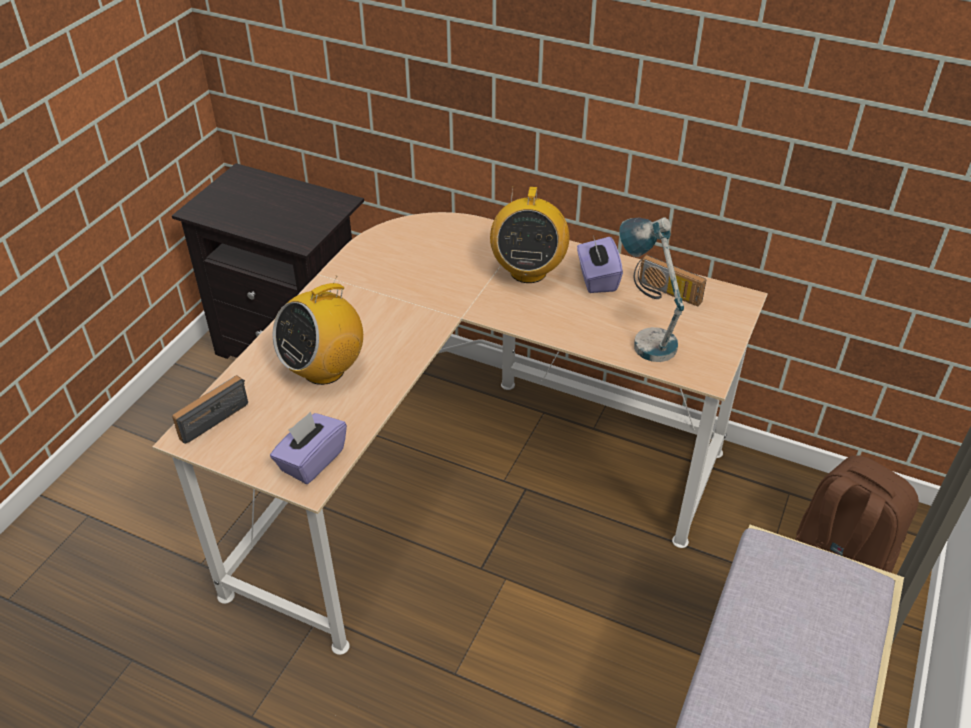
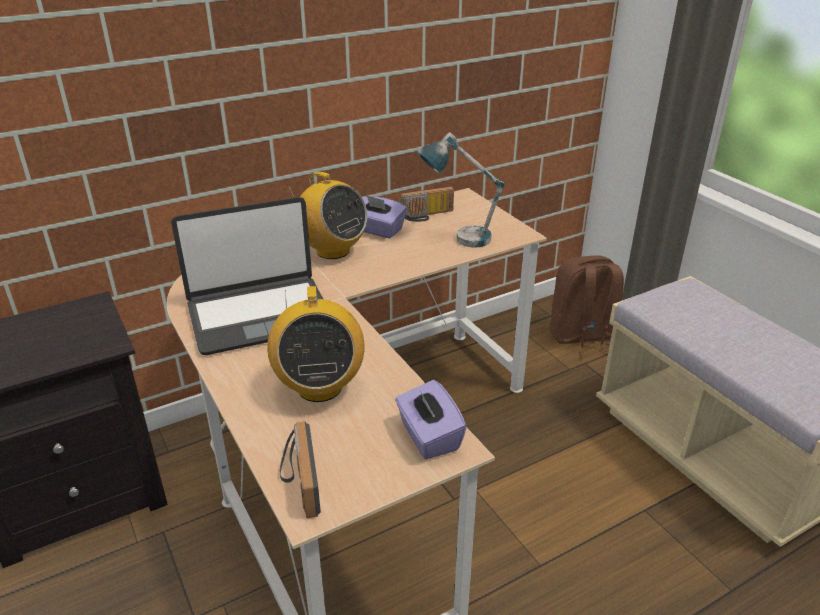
camera: 55 degrees left, 10 degrees down
none -> laptop [171,197,323,355]

